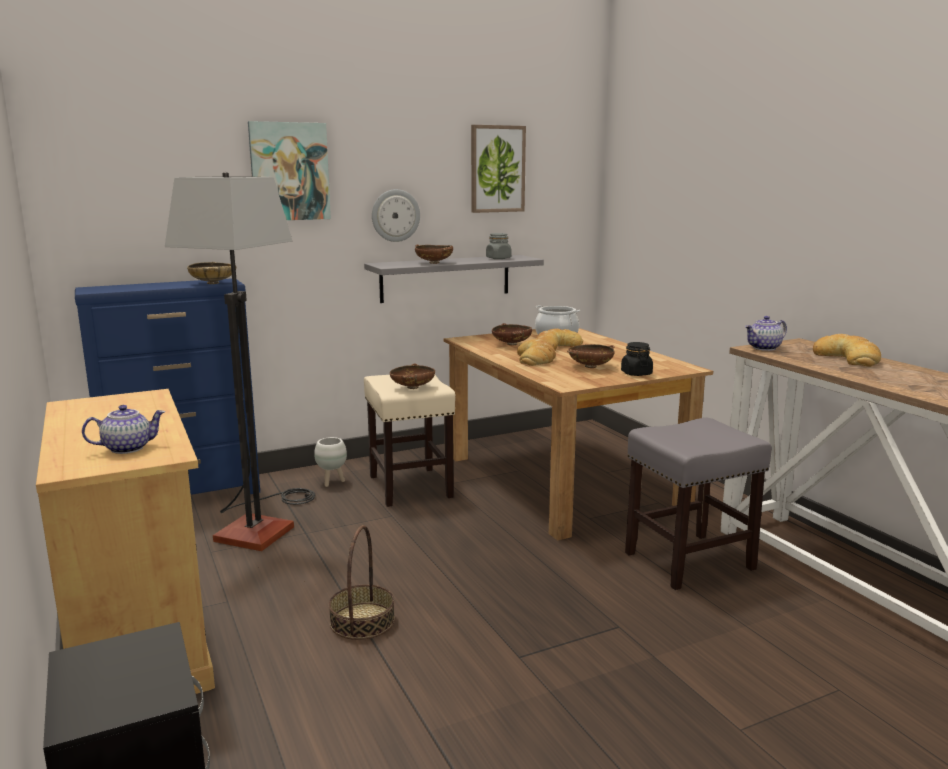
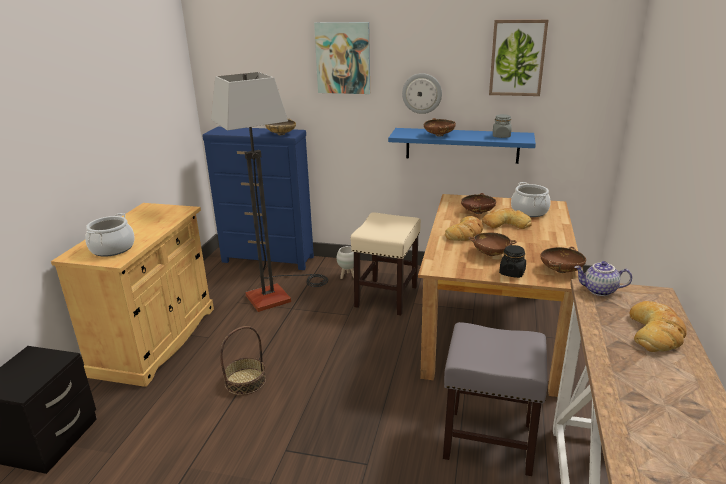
camera: 40 degrees right, 10 degrees up
teapot [82,405,165,454] -> cooking pot [85,213,135,257]
grey shelf [364,255,544,303] -> blue shelf [388,128,536,164]
brown bowl [390,363,435,389] -> brown bowl moved to [540,247,586,273]

